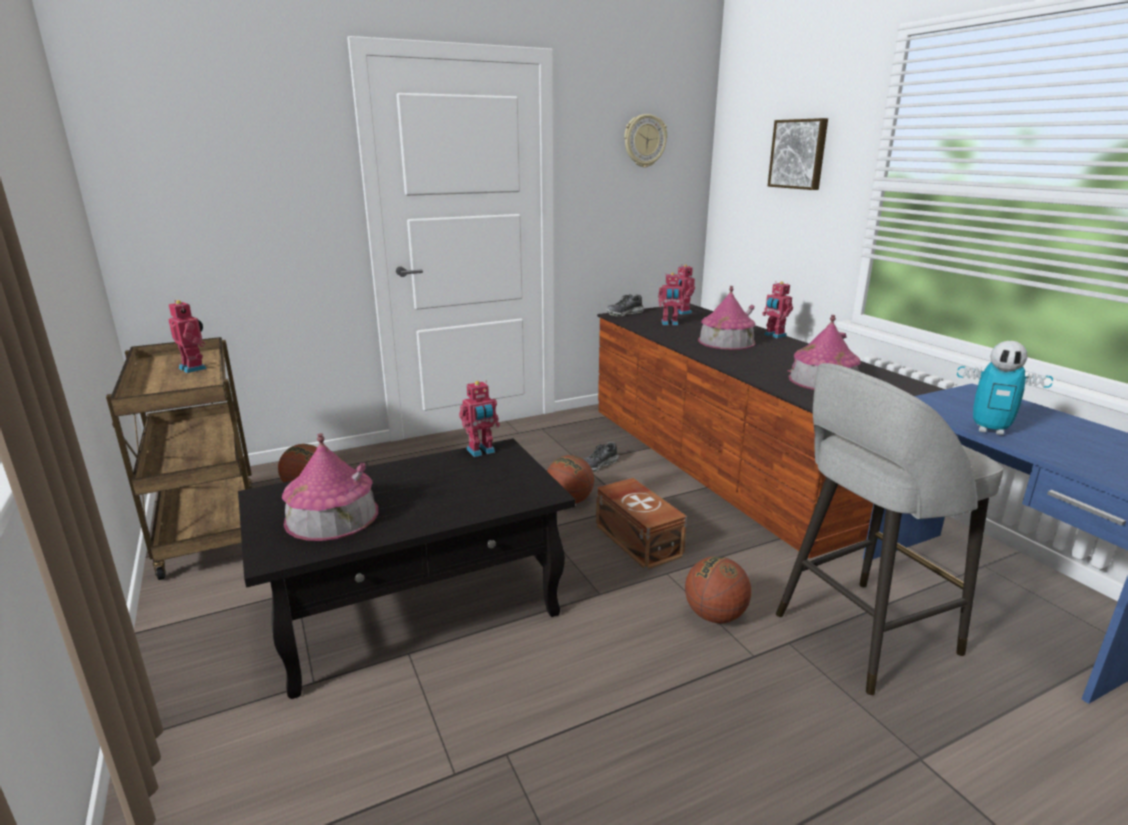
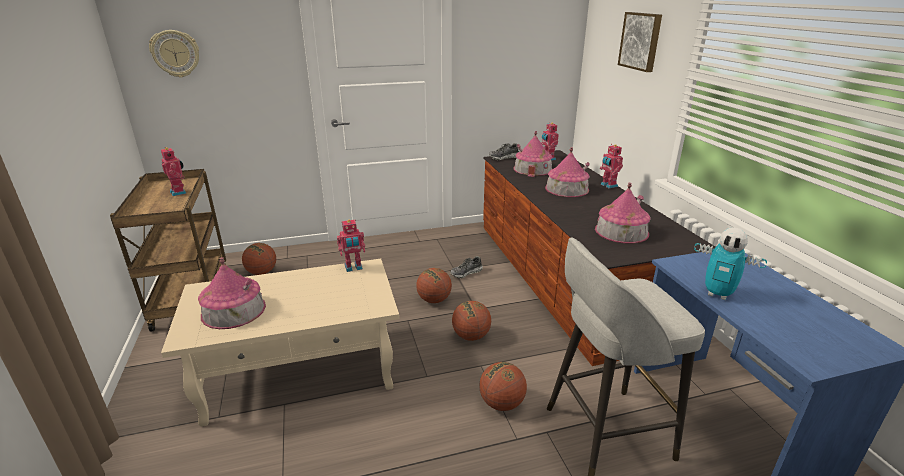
camera: 10 degrees right, 5 degrees up
black coffee table [238,439,575,699] -> beige coffee table [161,259,399,427]
brown storage box [596,478,687,570] -> basketball [452,301,491,341]
wall clock [624,114,667,167] -> wall clock moved to [149,30,199,78]
toy robot [658,272,685,325] -> toy house [513,131,553,177]

